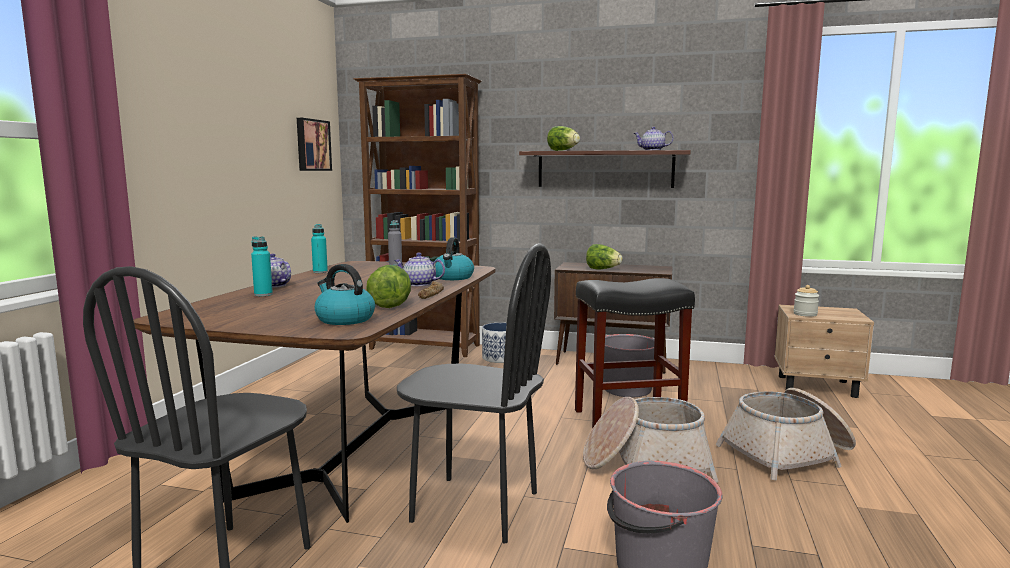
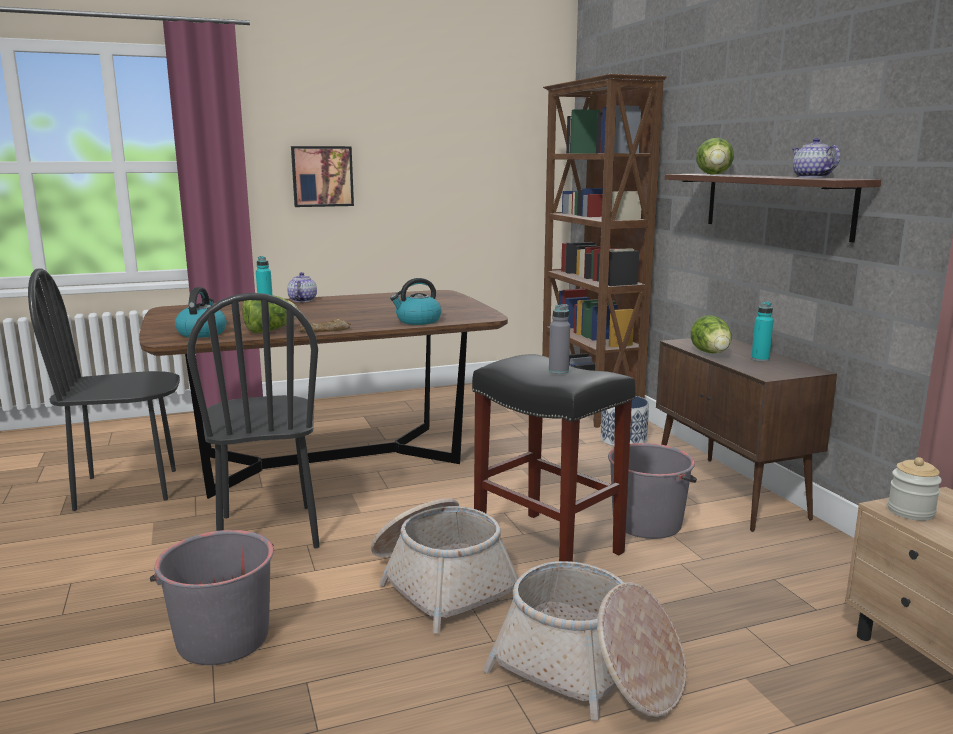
camera: 55 degrees right, 5 degrees up
picture [297,118,332,171] -> picture moved to [291,146,354,207]
turquoise bottle [311,224,328,273] -> turquoise bottle moved to [751,302,773,362]
grey bottle [388,220,402,266] -> grey bottle moved to [549,304,570,374]
teapot [394,253,445,286] -> none

